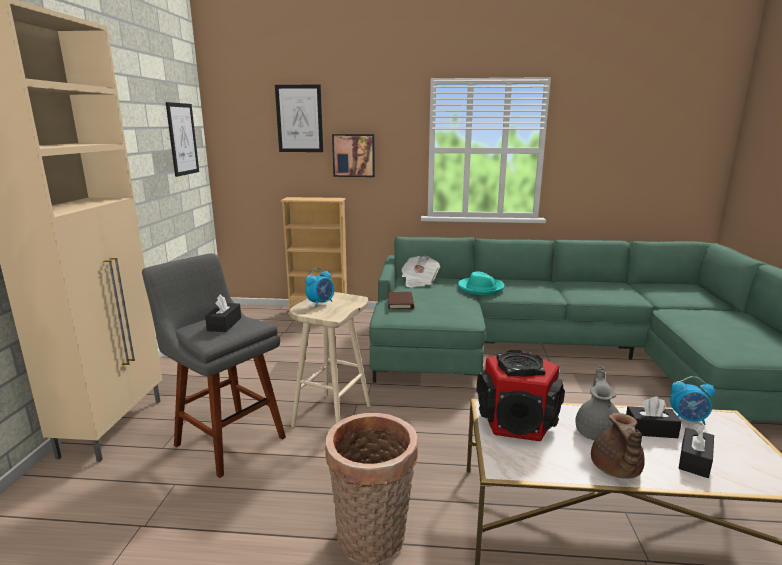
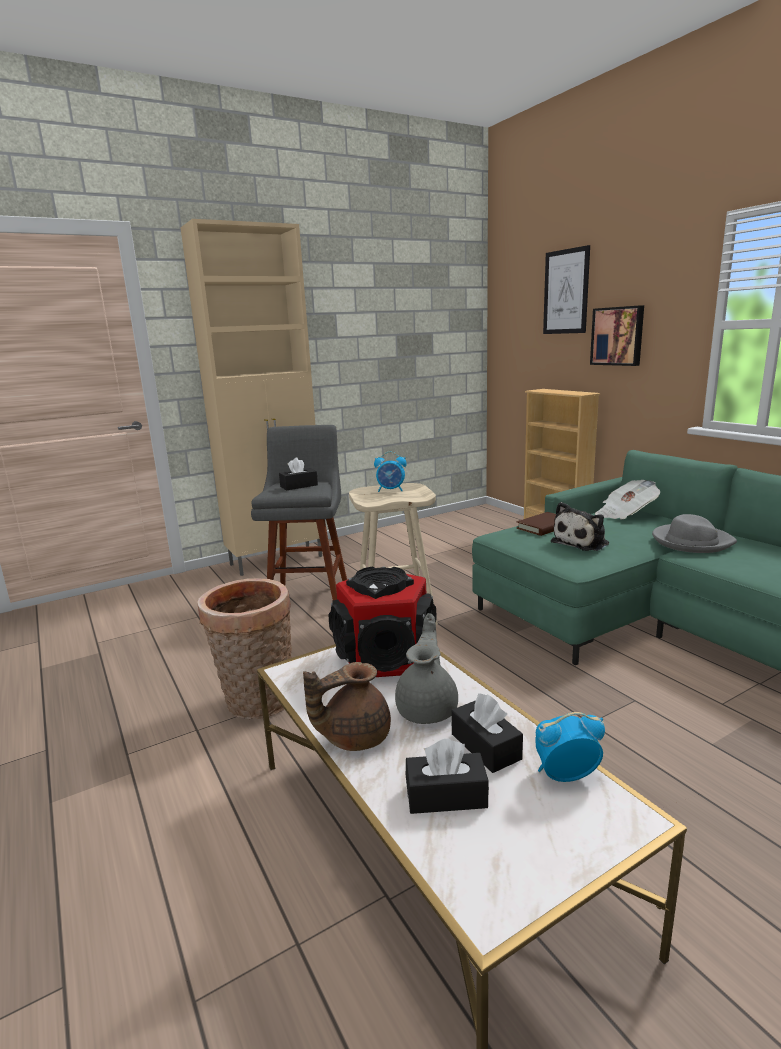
camera: 55 degrees right, 0 degrees up
picture [166,102,199,177] -> none
turquoise hat [458,271,504,295] -> grey hat [652,514,737,553]
grey teapot [575,365,619,441] -> grey teapot turned 60 degrees counterclockwise [395,613,458,724]
alarm clock [670,376,715,425] -> alarm clock turned 105 degrees clockwise [535,712,605,782]
none -> plush toy [551,502,609,551]

